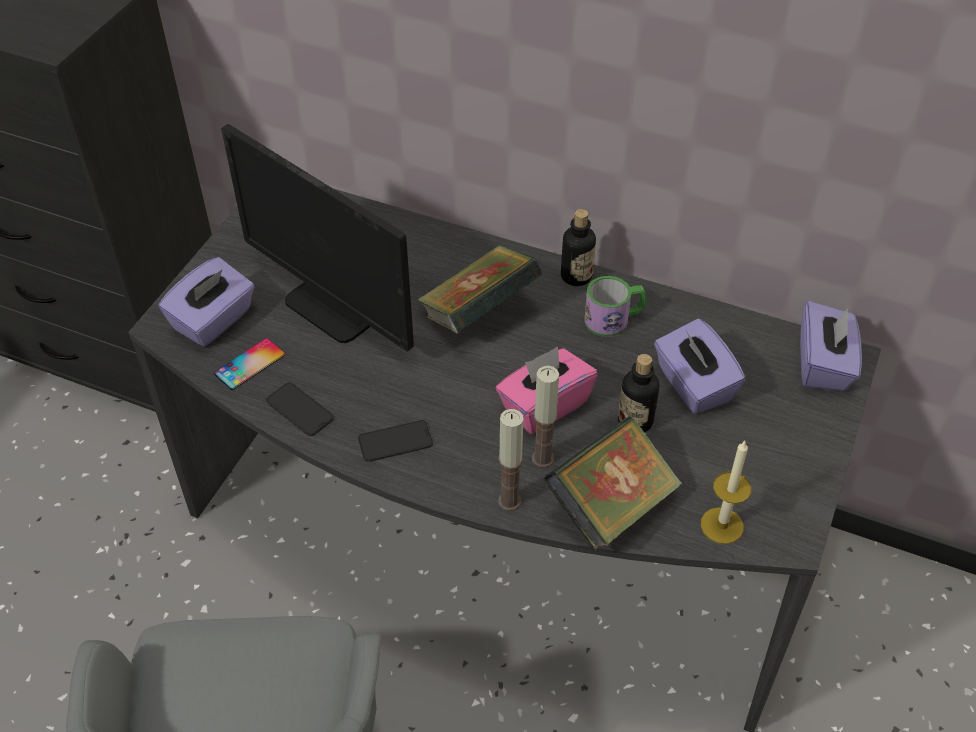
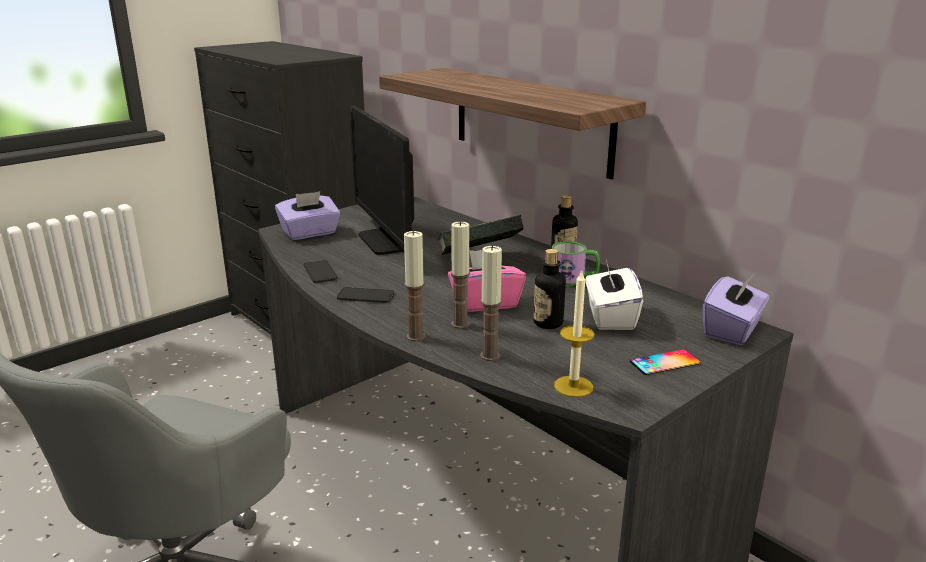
camera: 25 degrees right, 25 degrees down
phone [214,338,285,390] -> phone moved to [630,349,701,375]
book [543,416,682,551] -> candle [480,245,502,361]
purple tissue box [654,318,746,414] -> white tissue box [586,260,643,330]
none -> shelf [379,68,646,179]

